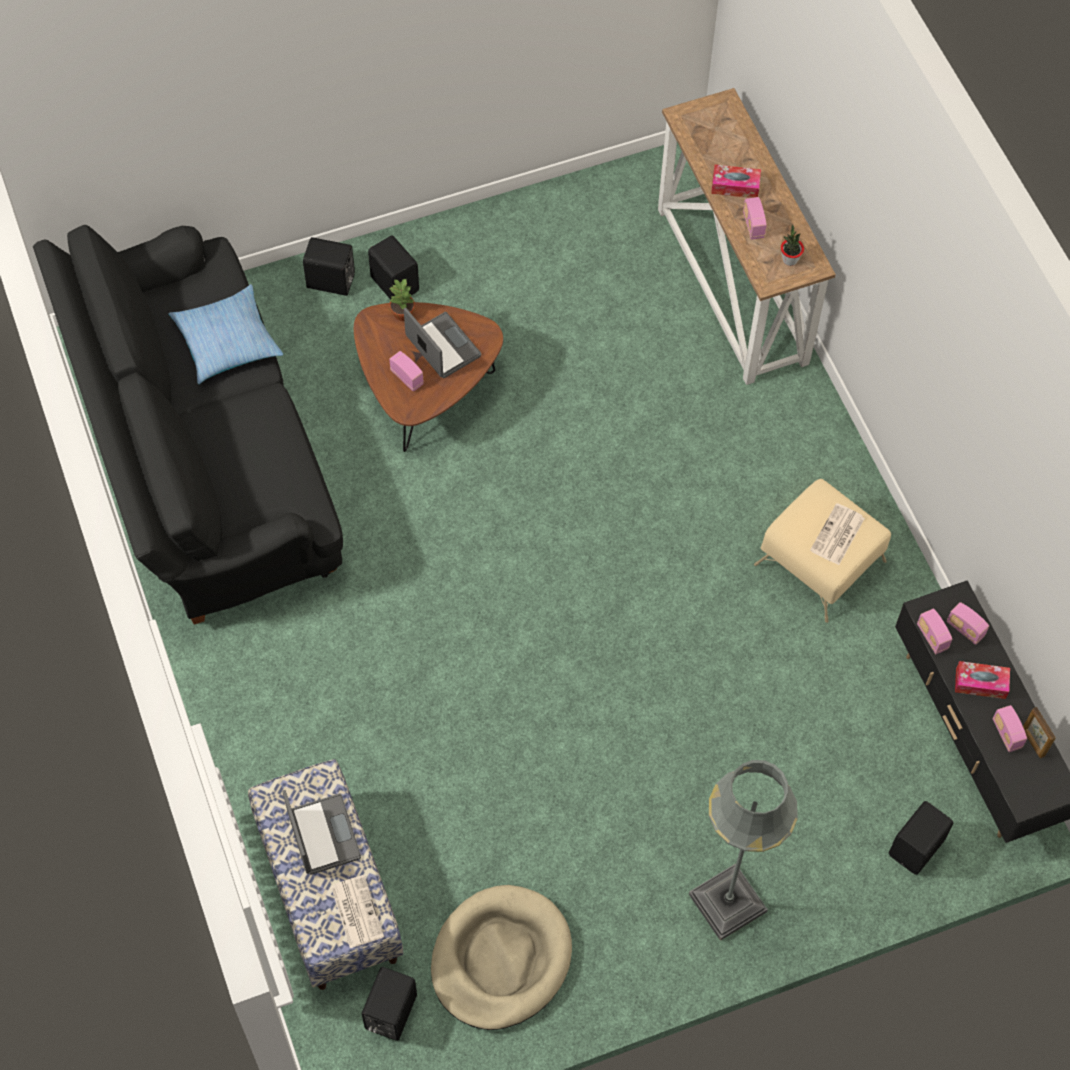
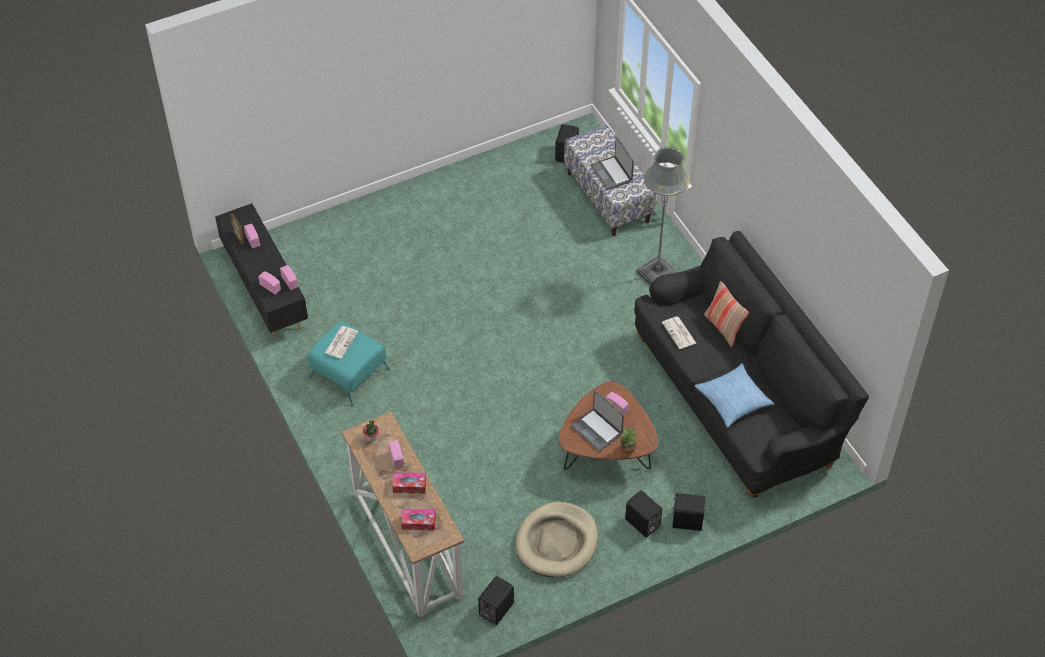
camera: 175 degrees right, 10 degrees down
newspaper [331,875,384,948] -> newspaper moved to [662,316,696,349]
beige dog bed [431,885,572,1030] -> beige dog bed moved to [516,502,598,577]
grey floor lamp [689,760,798,941] -> grey floor lamp moved to [636,147,690,285]
beige ottoman [754,479,891,623] -> turquoise ottoman [308,321,390,407]
black speaker [889,801,953,875] -> black speaker moved to [478,576,514,625]
tissue box [955,661,1010,699] -> tissue box moved to [401,509,436,531]
none -> pillow [704,281,749,347]

